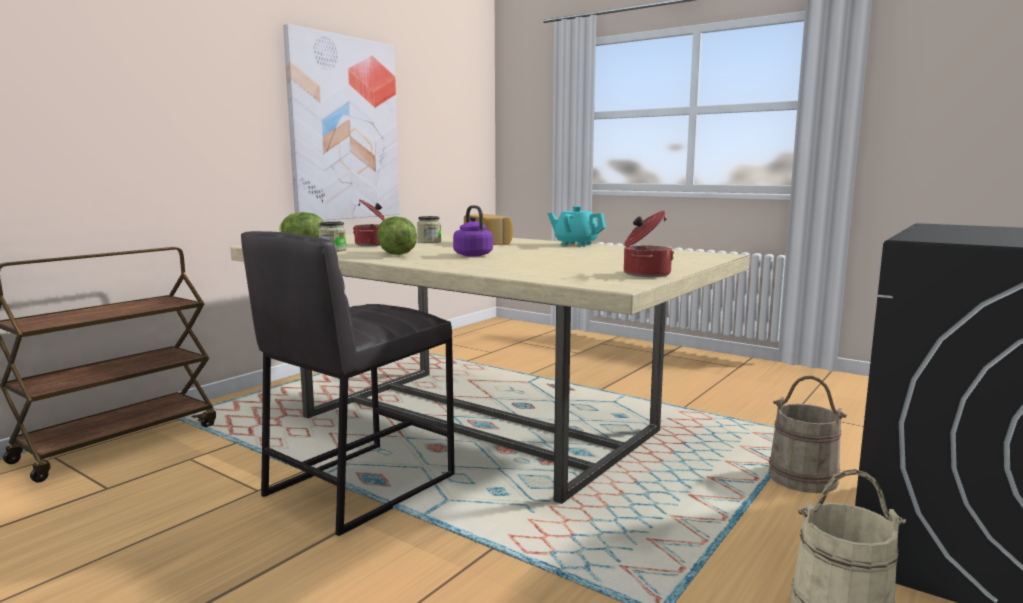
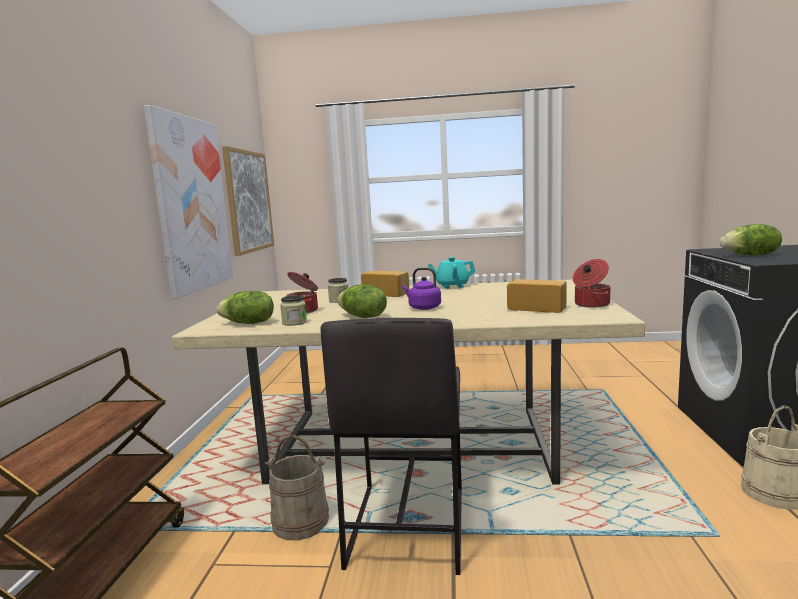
camera: 30 degrees left, 0 degrees up
beige bucket [769,376,847,493] -> beige bucket moved to [265,435,329,540]
none -> picture [222,146,274,256]
none -> bread [507,279,567,313]
none -> lettuce [720,224,782,256]

